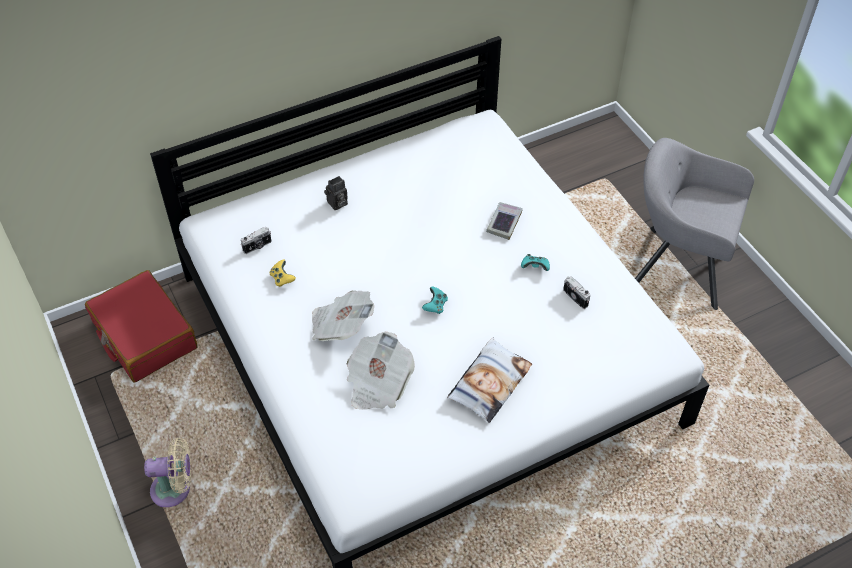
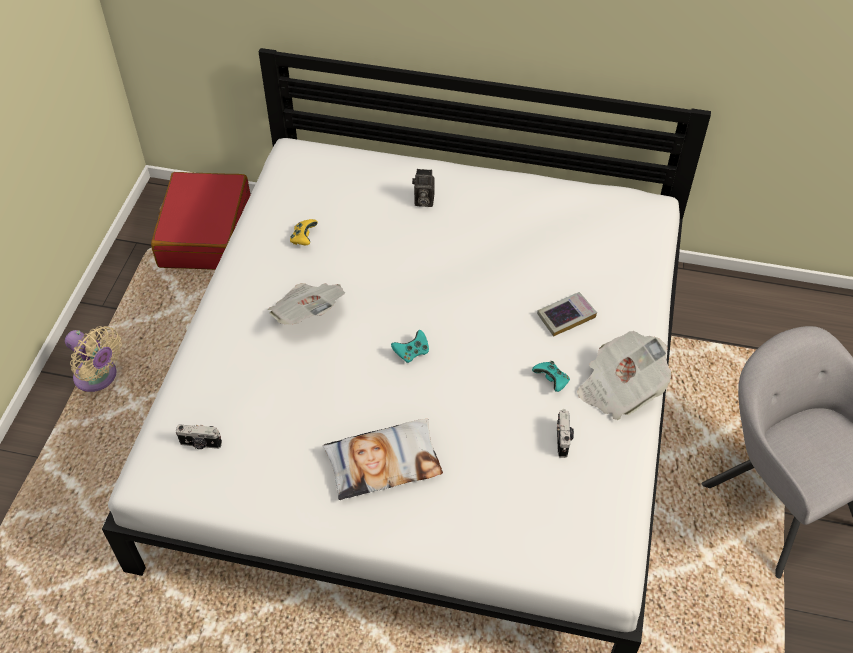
camera: 40 degrees right, 0 degrees up
camera [241,227,272,254] -> camera moved to [176,424,222,449]
newspaper [347,332,415,410] -> newspaper moved to [577,331,671,420]

